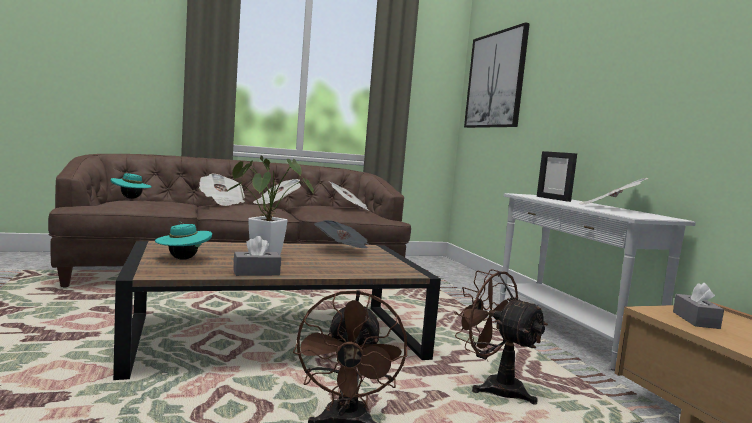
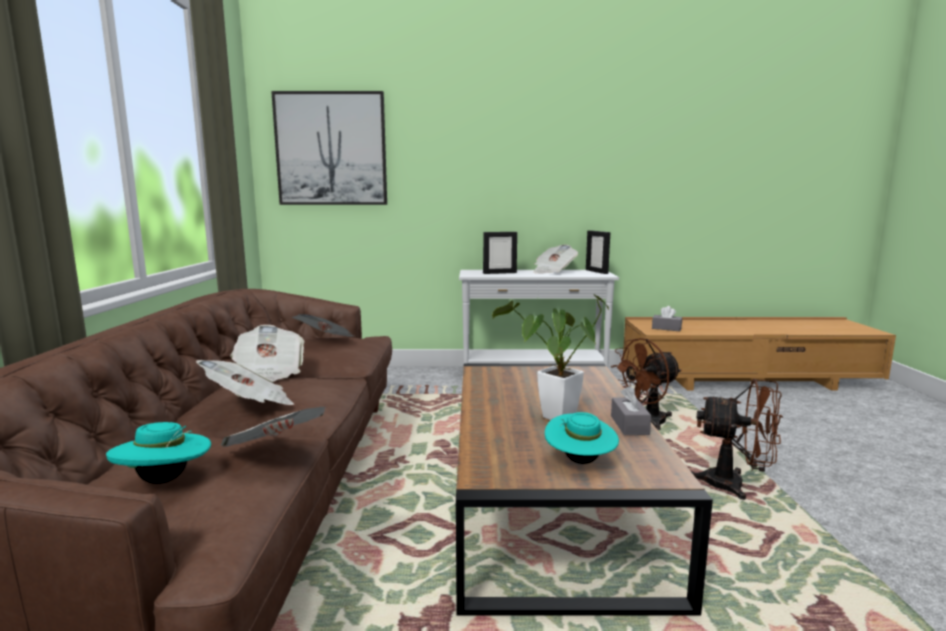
camera: 70 degrees left, 5 degrees up
newspaper [314,220,369,248] -> newspaper moved to [221,407,326,447]
none -> picture frame [586,231,610,274]

